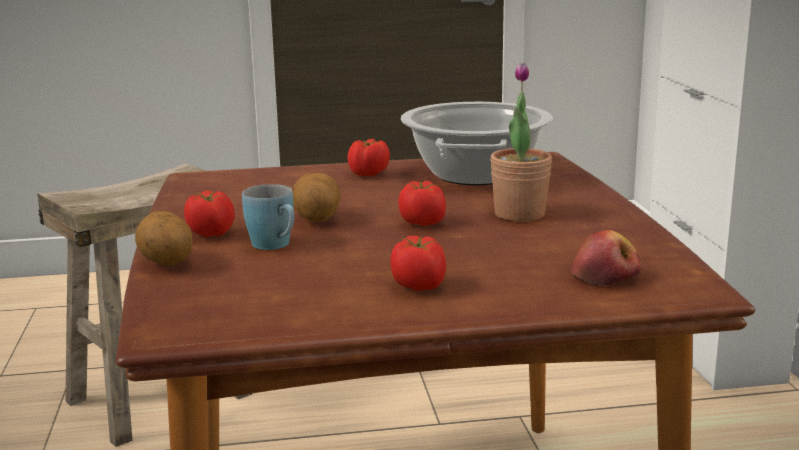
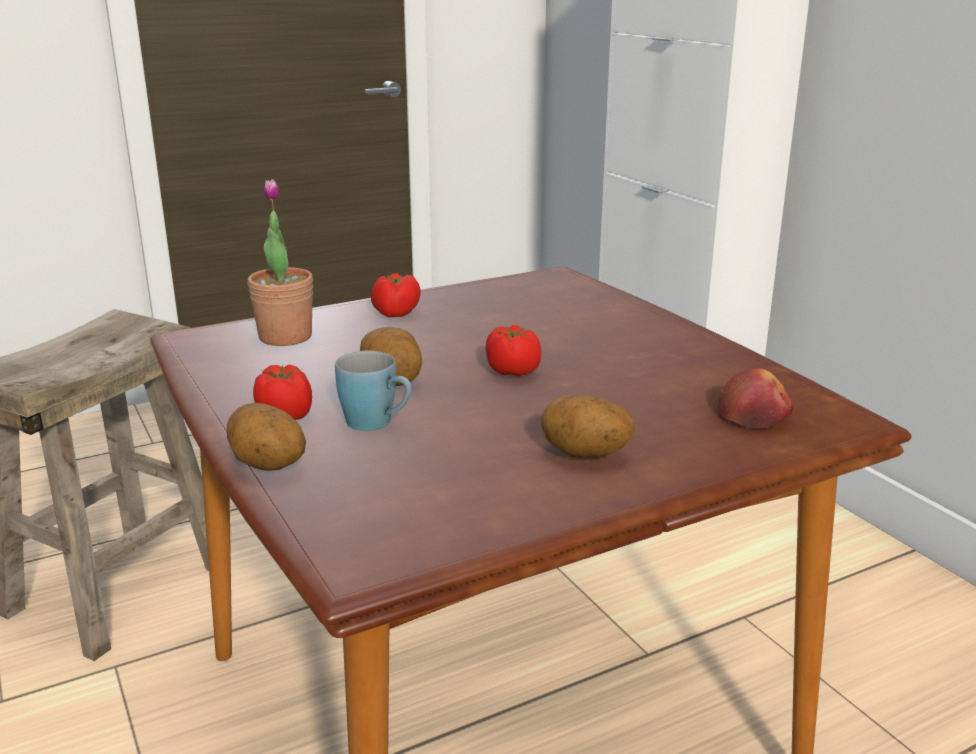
camera: 20 degrees left, 5 degrees up
tomato [391,236,446,291] -> potato [541,395,635,458]
cooking pot [401,102,553,185] -> none
potted plant [490,62,552,222] -> potted plant moved to [248,179,313,346]

